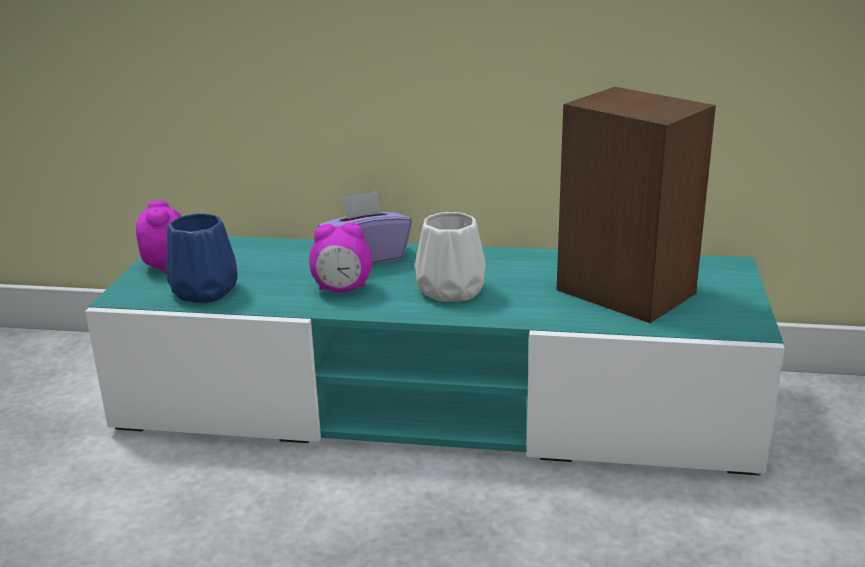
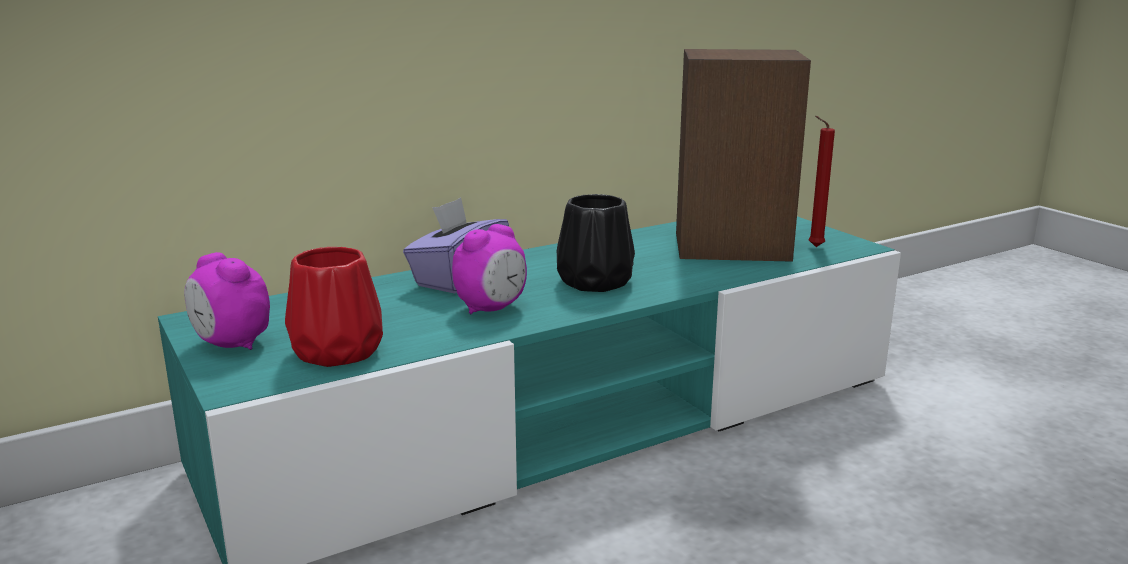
camera: 40 degrees left, 5 degrees down
blue vase [166,213,238,303] -> red vase [285,247,383,367]
white vase [415,212,486,302] -> black vase [557,194,635,292]
none -> red candle [809,116,835,247]

